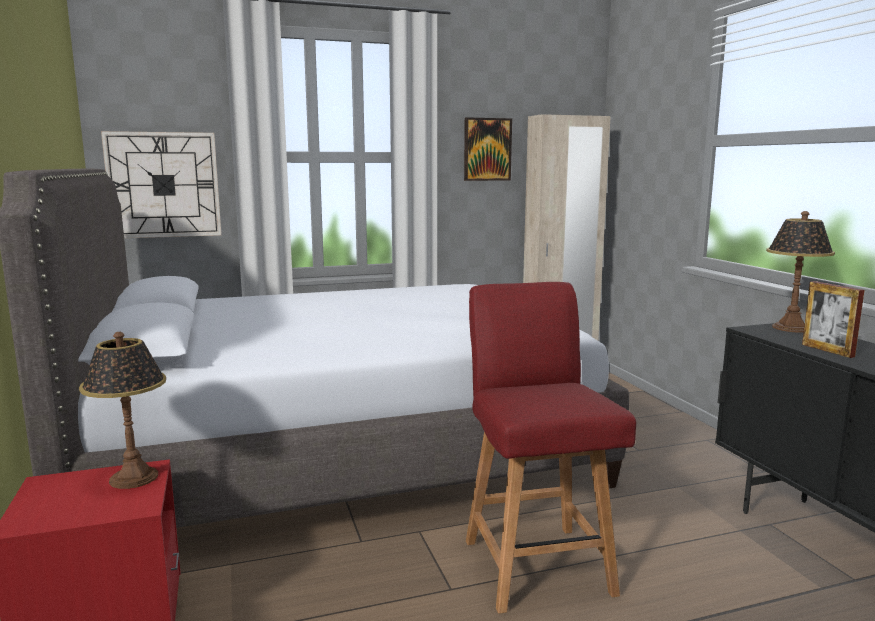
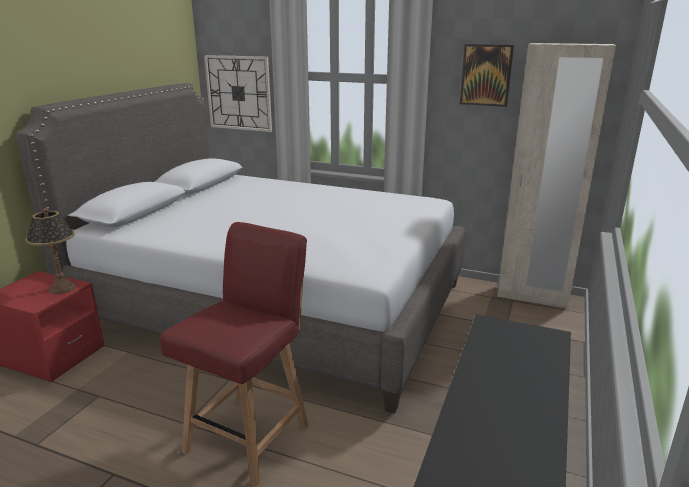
camera: 40 degrees right, 10 degrees up
table lamp [766,211,835,333] -> none
picture frame [802,281,864,358] -> none

